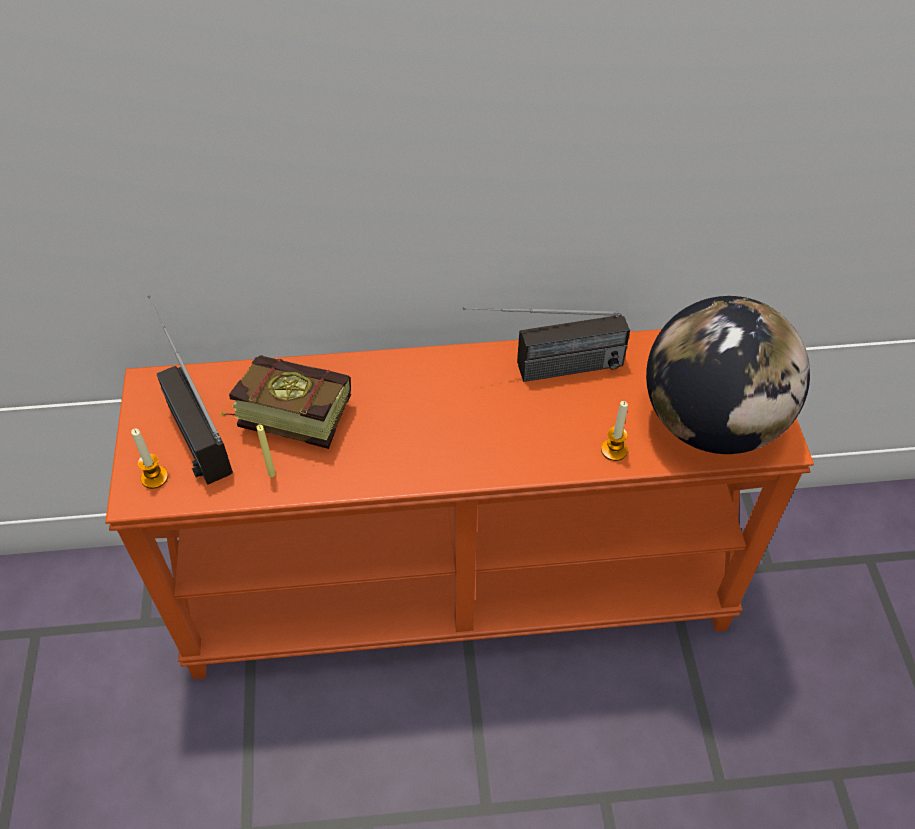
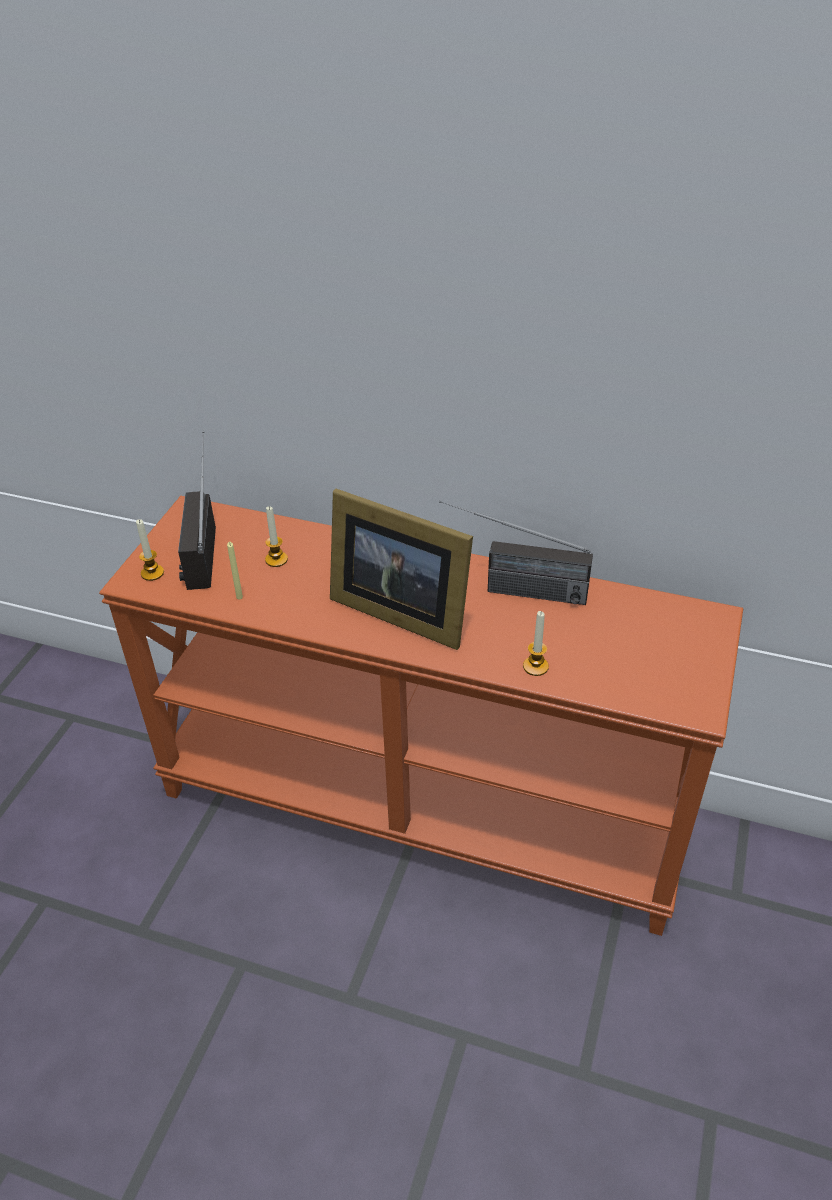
camera: 25 degrees right, 10 degrees down
book [220,355,351,449] -> candle [265,507,288,567]
globe [646,296,810,454] -> none
none -> picture frame [330,489,473,650]

